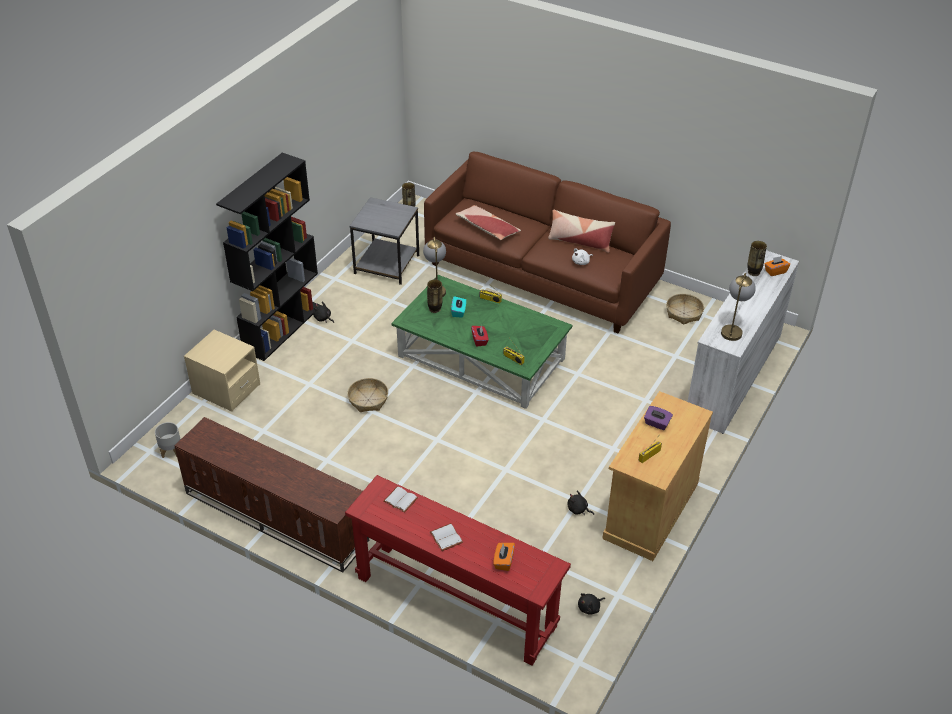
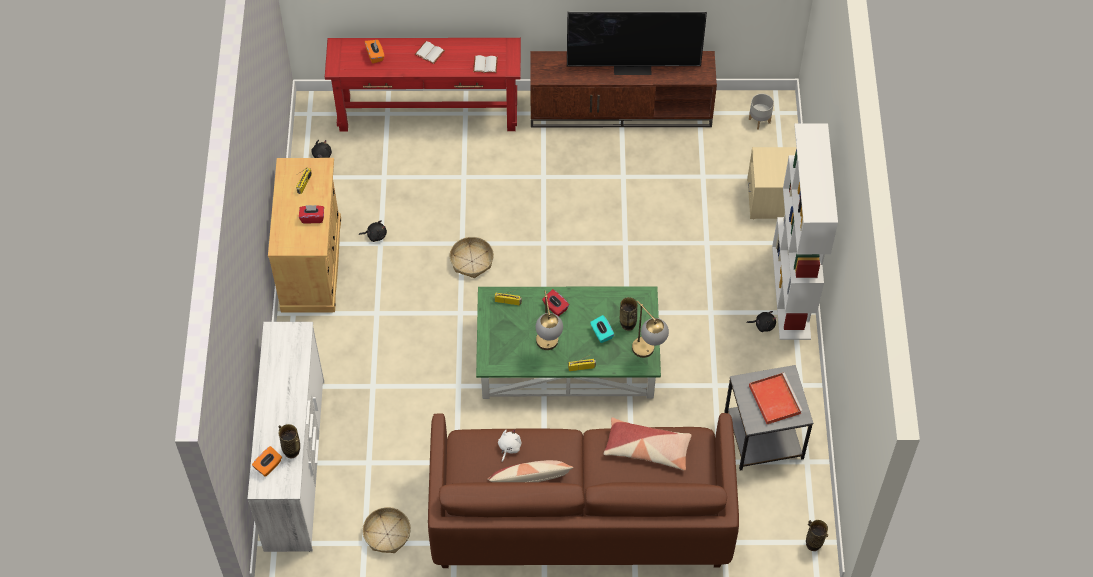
camera: 150 degrees right, 15 degrees up
black bookcase [216,152,319,361] -> white bookcase [772,124,838,340]
basket [347,378,388,412] -> basket moved to [450,237,494,278]
purple tissue box [644,406,673,430] -> red tissue box [299,205,324,224]
table lamp [721,273,756,341] -> table lamp moved to [536,291,563,350]
none -> television [567,12,707,75]
none -> red tray [749,373,803,424]

